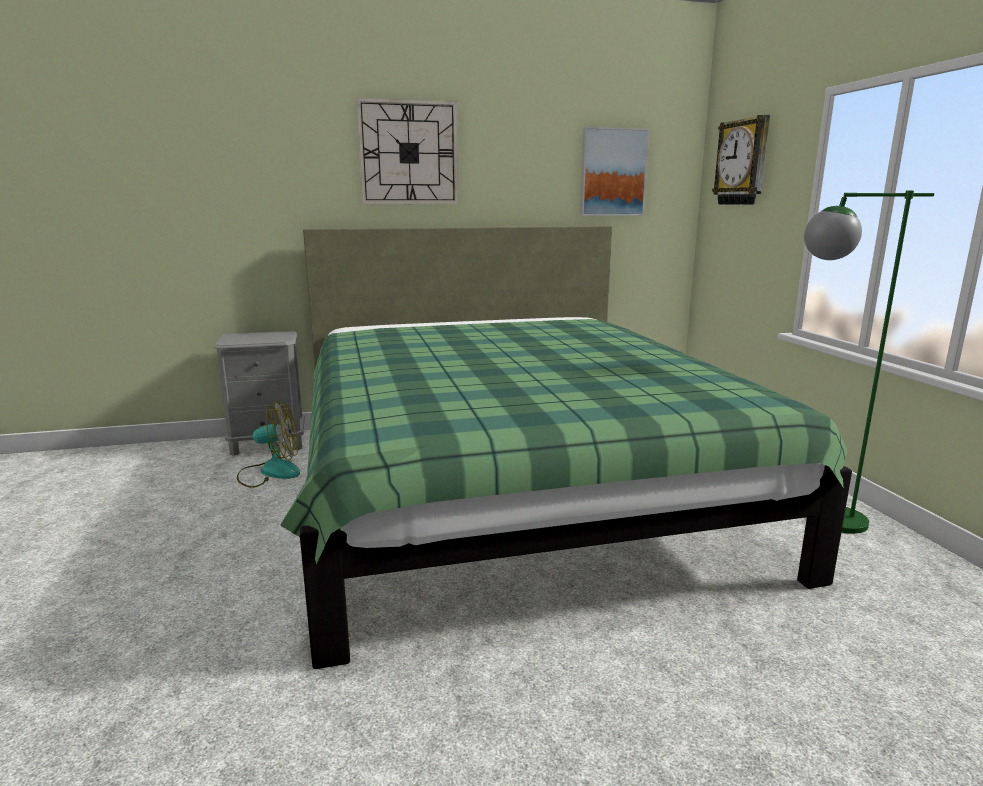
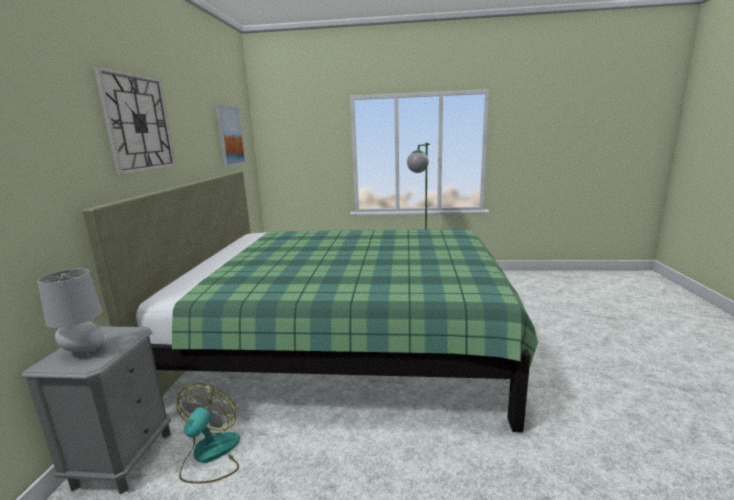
camera: 70 degrees left, 0 degrees up
wall clock [712,115,770,205] -> none
none -> grey table lamp [37,269,104,357]

